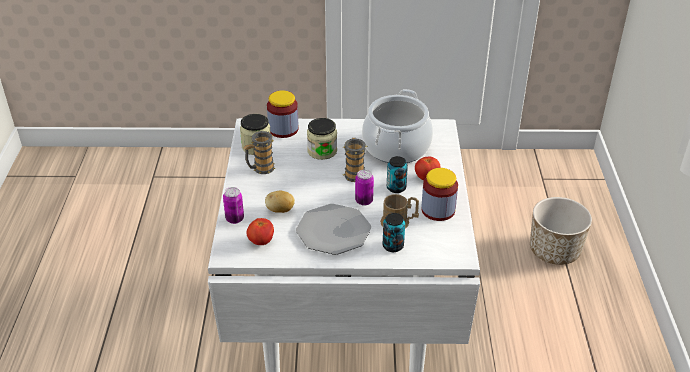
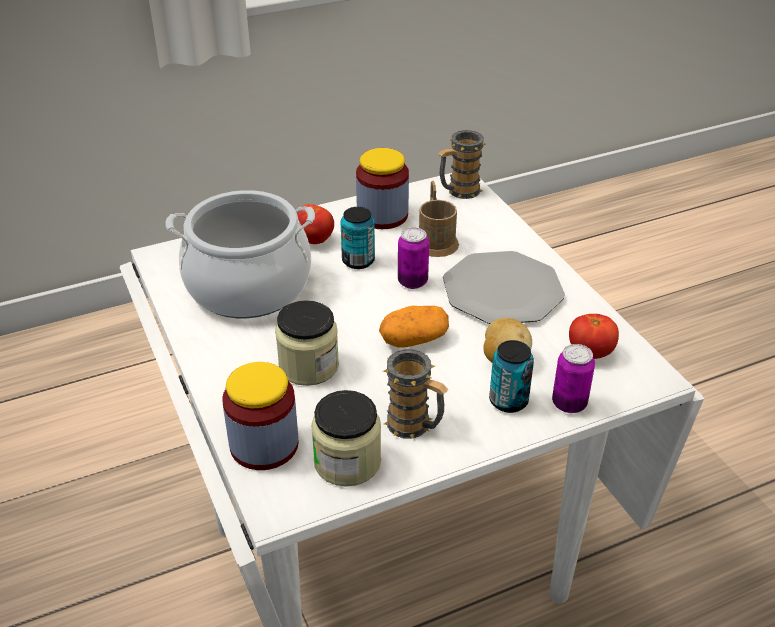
camera: 115 degrees left, 0 degrees up
mug [343,138,367,182] -> mug moved to [438,130,486,199]
can [383,213,405,252] -> can moved to [489,340,534,413]
planter [530,197,592,265] -> none
none -> potato [379,306,449,348]

